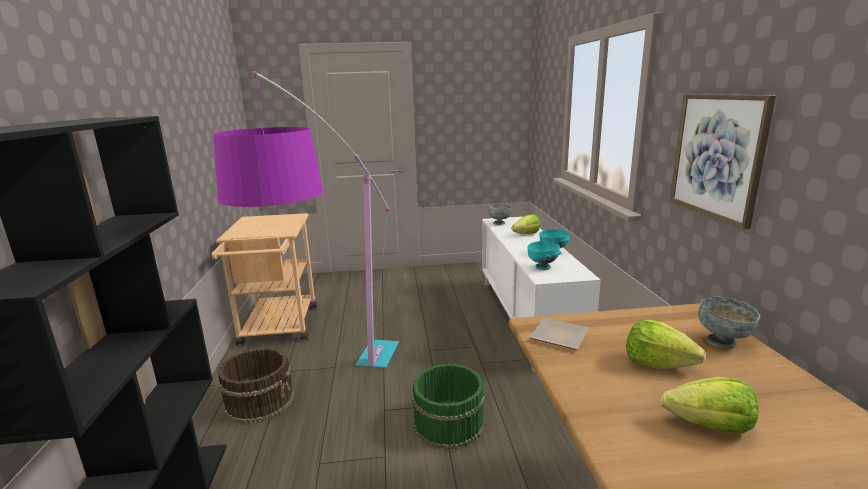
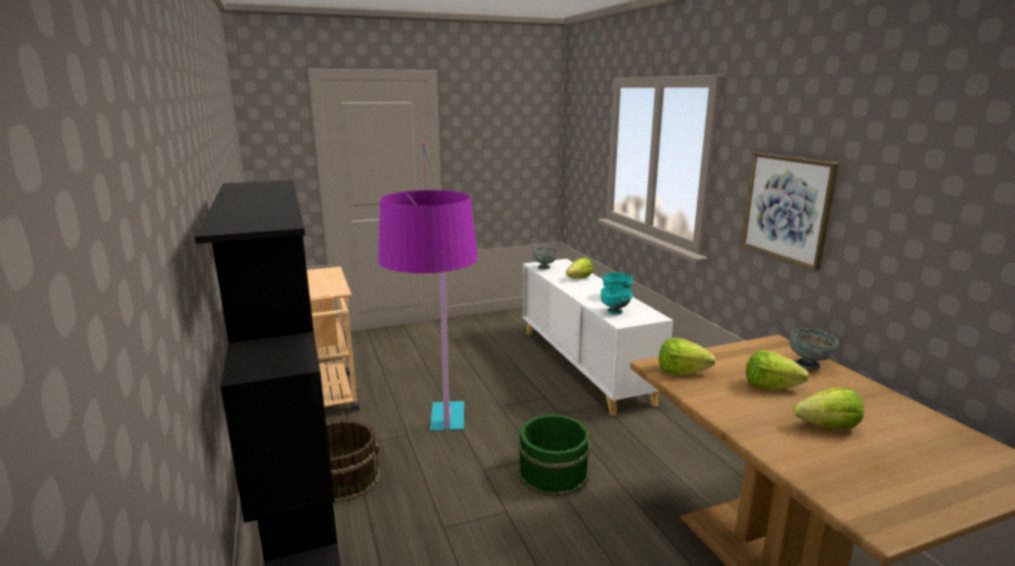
camera: 15 degrees left, 0 degrees up
plate [529,318,589,350] -> lettuce [659,338,716,375]

